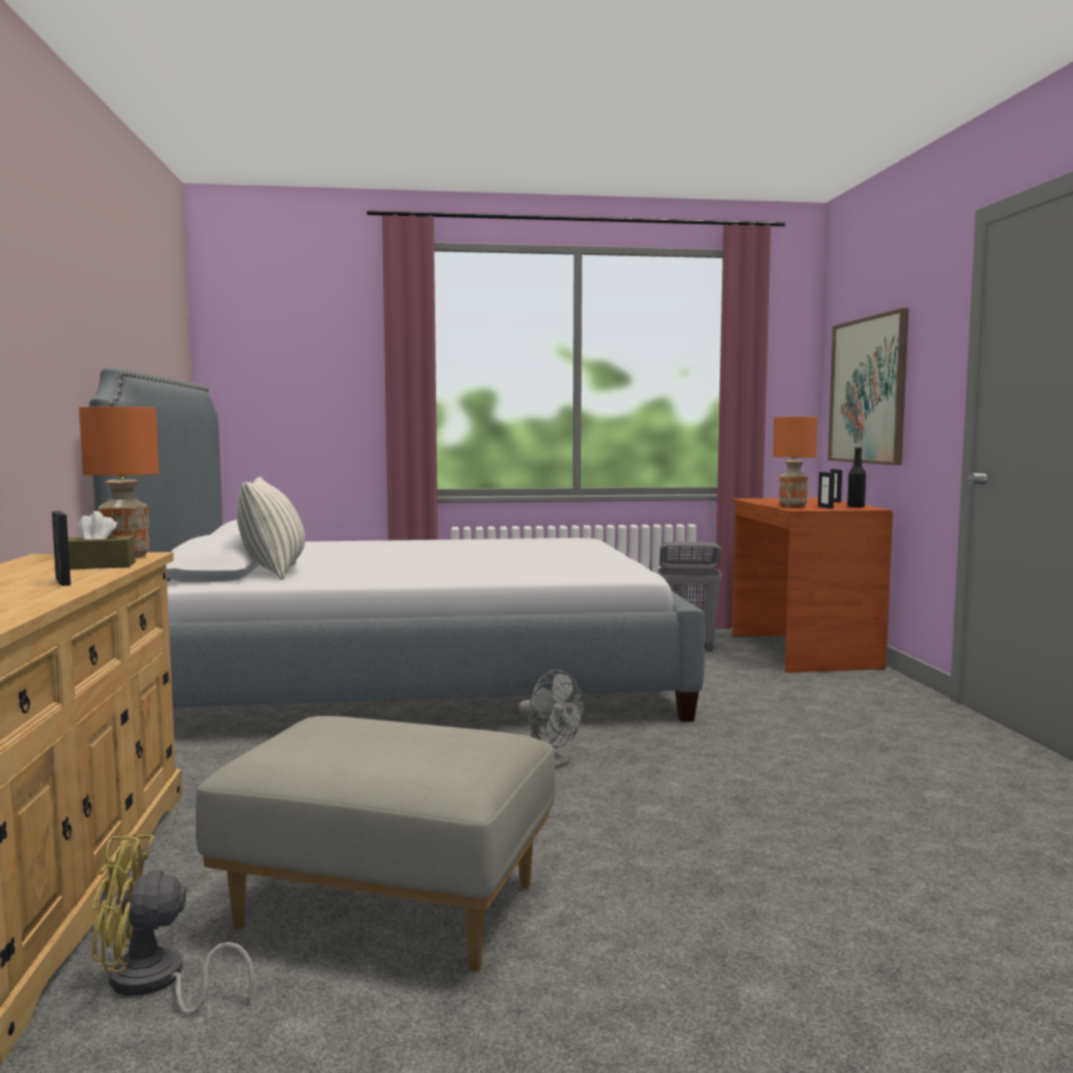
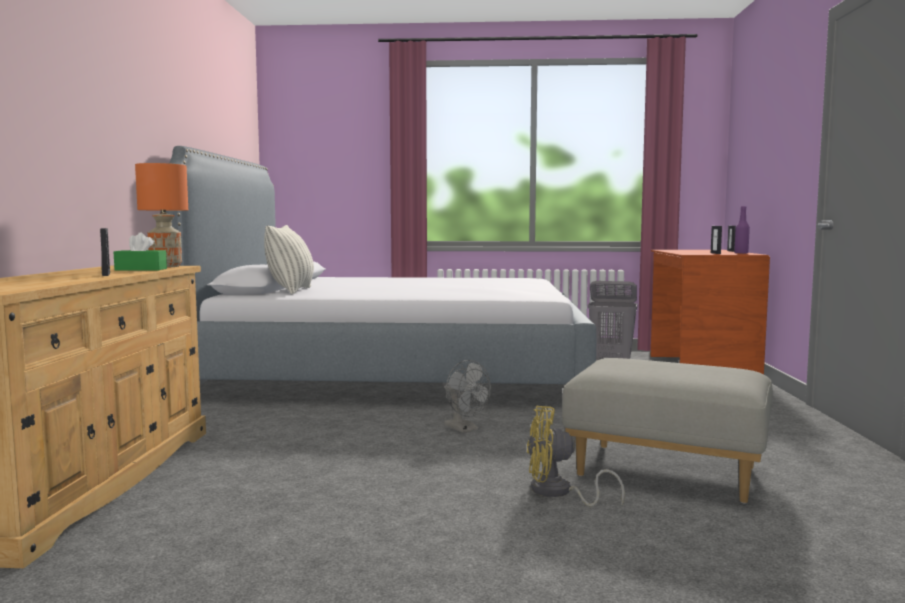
camera: 10 degrees right, 0 degrees up
brown tissue box [68,511,136,569] -> green tissue box [114,233,167,271]
yellow fan [92,833,254,1015] -> yellow fan moved to [527,406,625,507]
grey ottoman [196,716,555,972] -> grey ottoman moved to [562,358,773,503]
orange table lamp [773,417,818,508] -> none
picture [828,308,909,465] -> none
black bottle [847,447,866,507] -> purple bottle [734,206,750,254]

